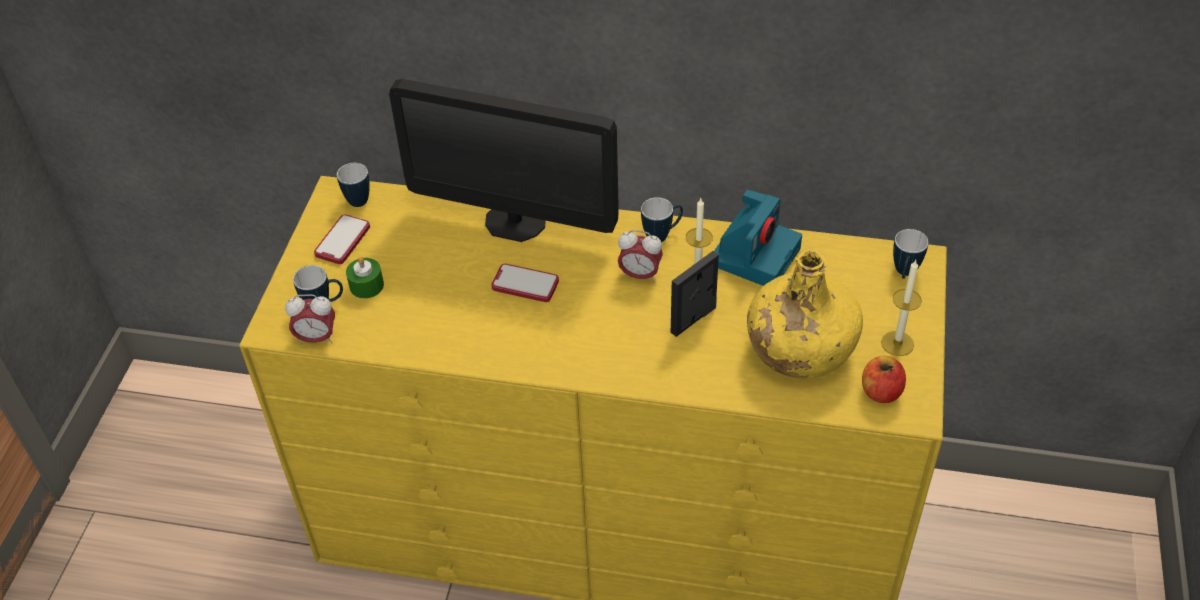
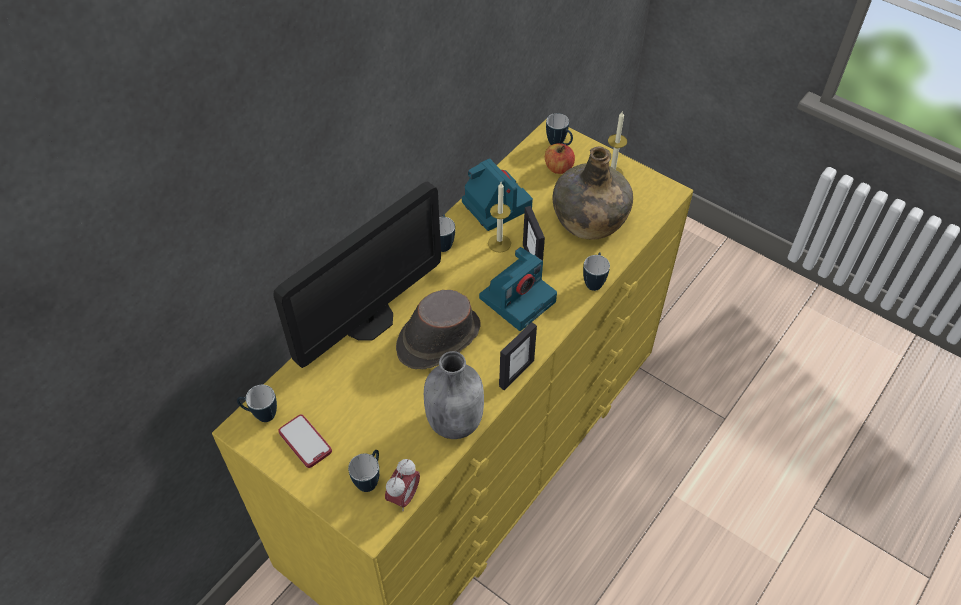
camera: 65 degrees left, 5 degrees up
green candle [346,257,384,298] -> none
phone [491,264,559,302] -> brown hat [396,290,481,369]
alarm clock [618,230,663,283] -> none
yellow bottle [747,251,863,378] -> green bottle [553,147,633,240]
apple [862,355,906,403] -> apple moved to [545,143,575,174]
none -> grey bottle [424,351,484,439]
none -> camera [479,247,557,331]
none -> picture frame [499,322,537,390]
none -> mug [583,253,610,291]

